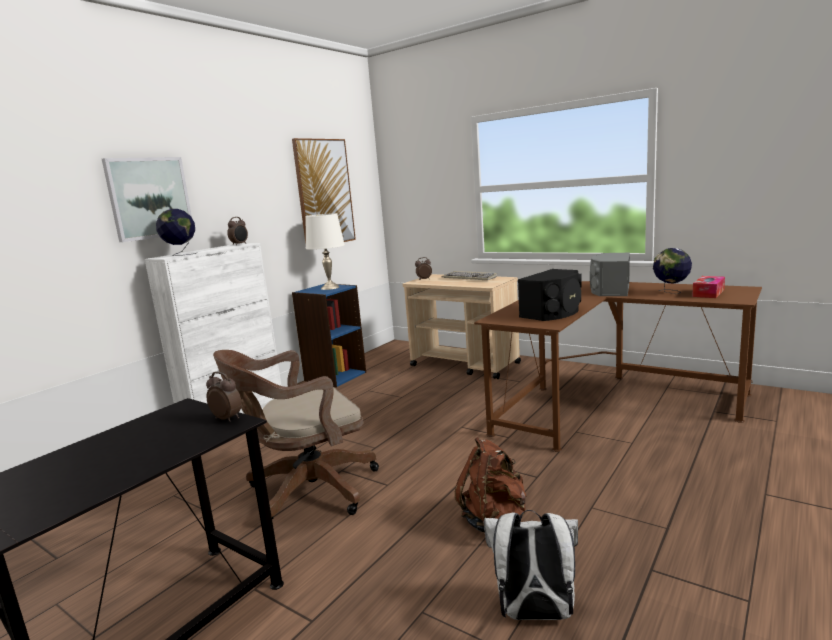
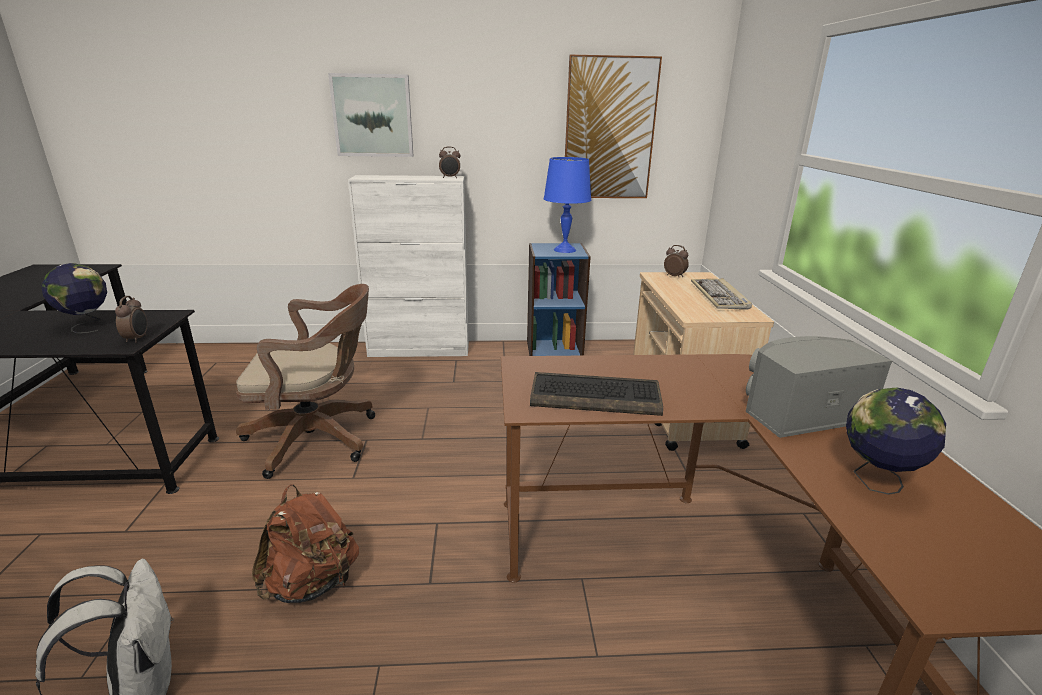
camera: 50 degrees right, 10 degrees up
globe [156,209,196,256] -> globe moved to [41,263,107,333]
brown office chair [213,350,379,519] -> brown office chair turned 150 degrees clockwise [236,284,375,479]
white table lamp [305,213,345,290] -> blue table lamp [544,157,591,253]
black speaker [518,269,582,321] -> keyboard [530,372,663,416]
tissue box [692,276,725,298] -> none

